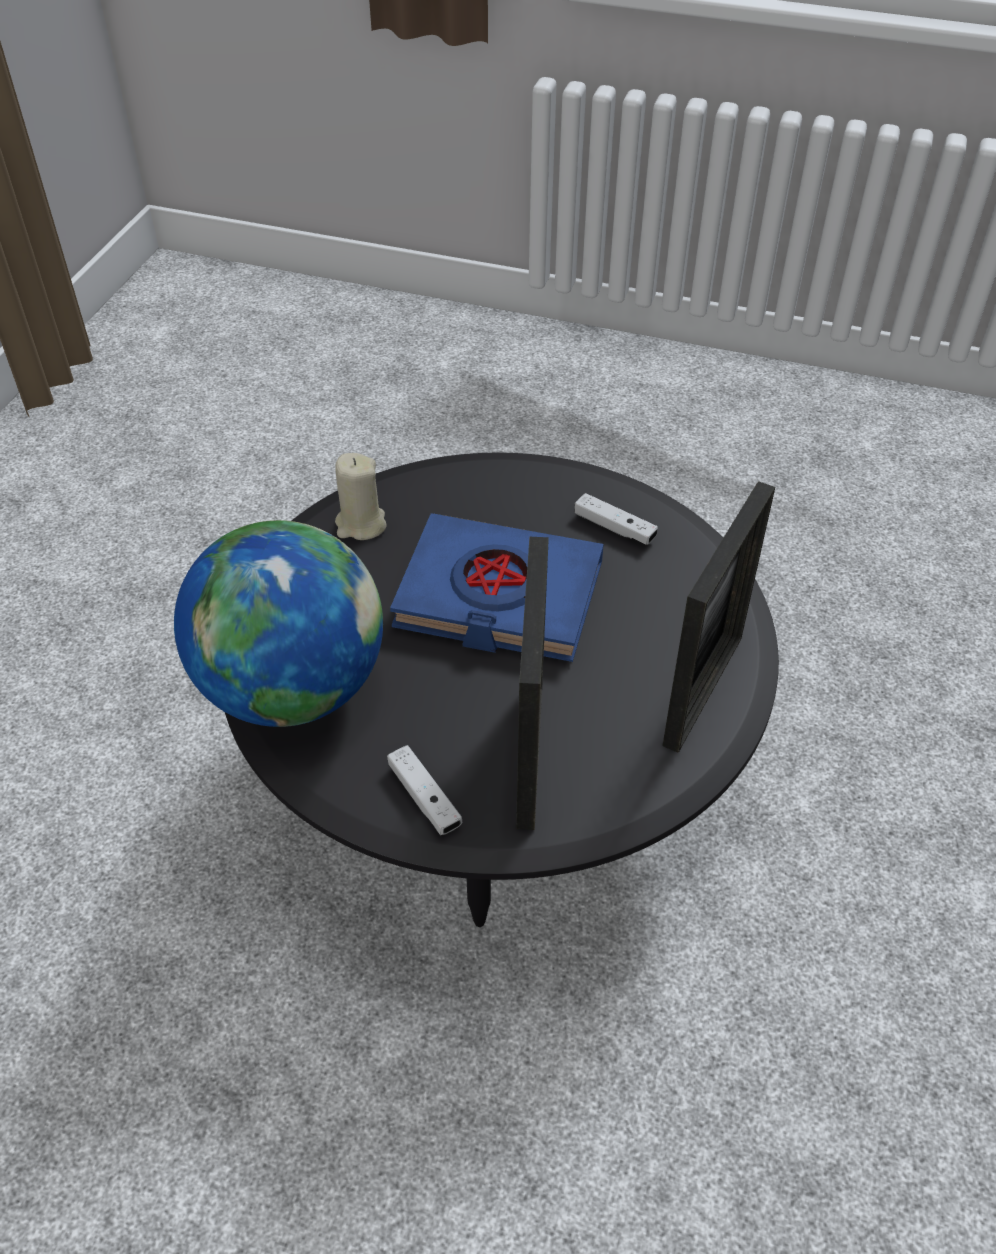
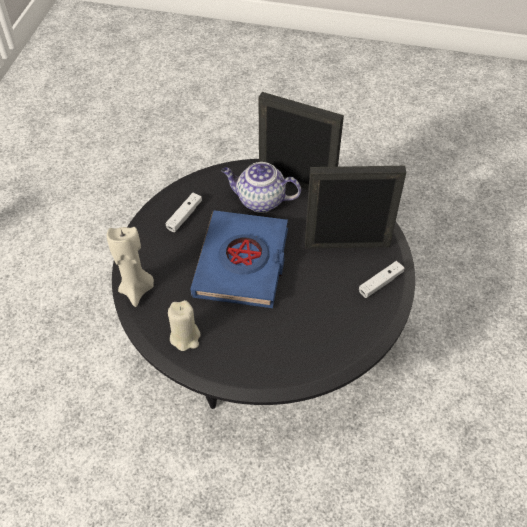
camera: 95 degrees left, 5 degrees up
globe [174,520,383,727] -> none
none -> beige candle [107,227,154,307]
none -> teapot [221,162,301,213]

